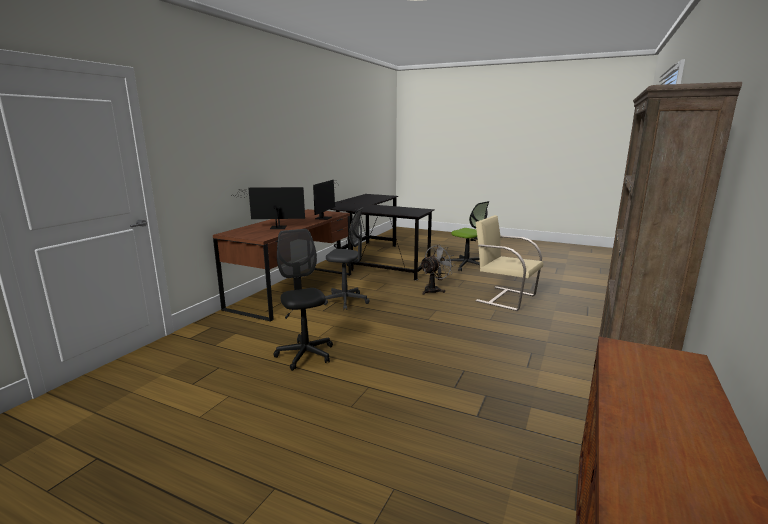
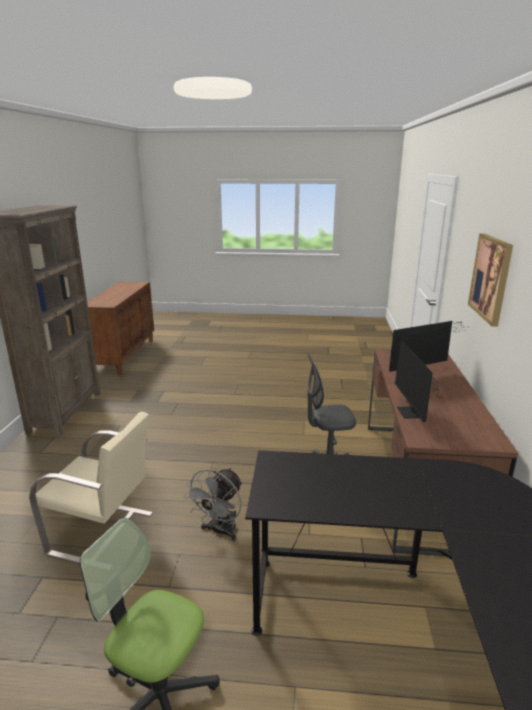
camera: 160 degrees right, 5 degrees up
black office chair [273,229,333,371] -> none
none -> picture [468,234,513,327]

